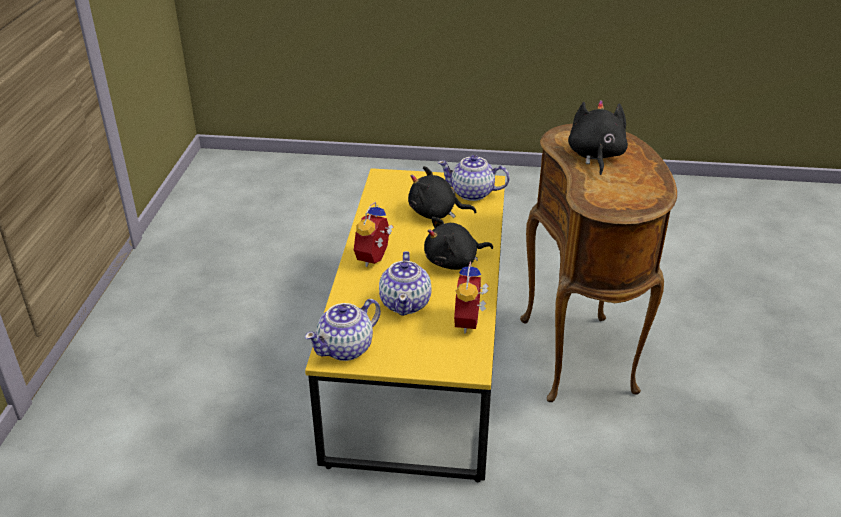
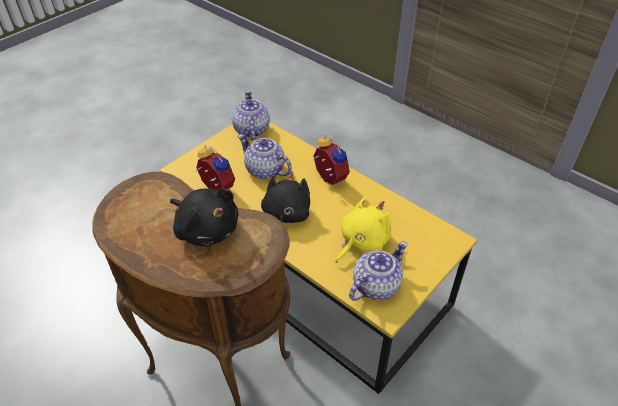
camera: 125 degrees right, 10 degrees up
black plush toy [408,166,476,219] -> yellow plush toy [336,196,391,263]

